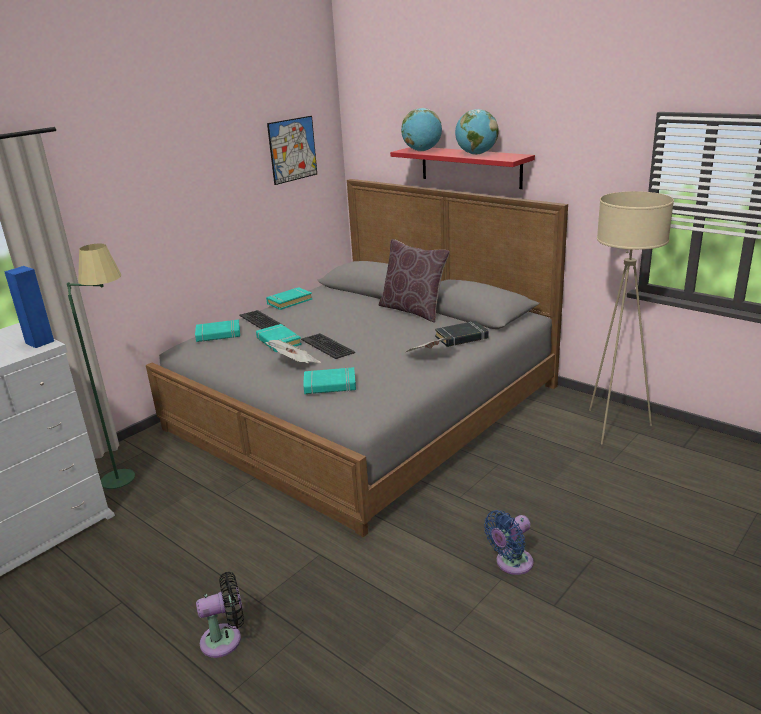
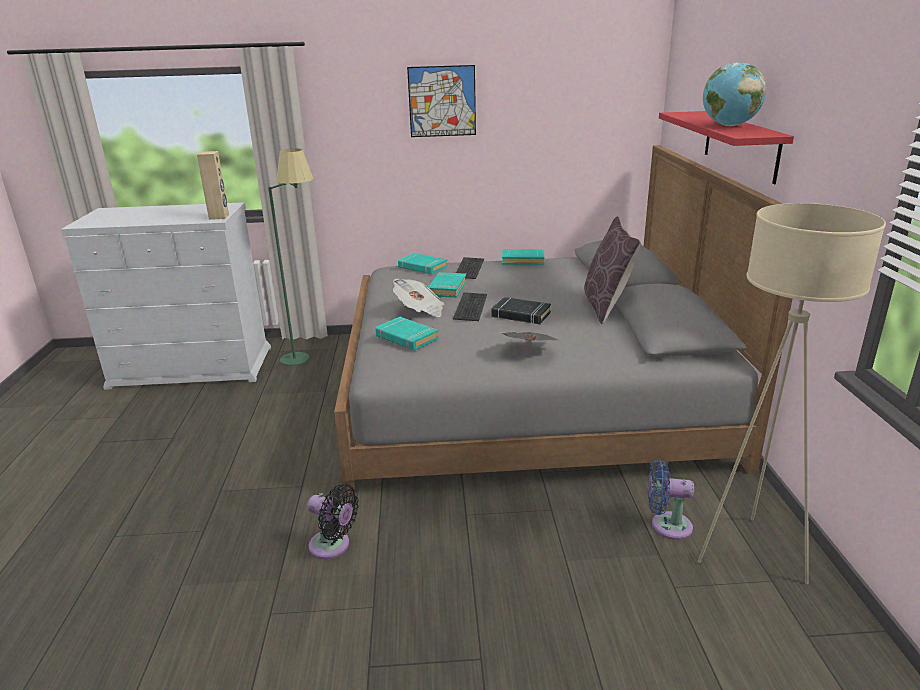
camera: 45 degrees right, 0 degrees up
blue speaker [4,266,54,348] -> beige speaker [197,151,229,220]
black fan [196,572,244,658] -> black fan moved to [307,484,359,559]
picture [267,116,317,185] -> picture moved to [407,65,476,137]
globe [401,108,442,151] -> none
black book [435,321,489,347] -> black book moved to [491,297,551,324]
blue fan [484,510,534,575] -> blue fan moved to [648,460,694,540]

